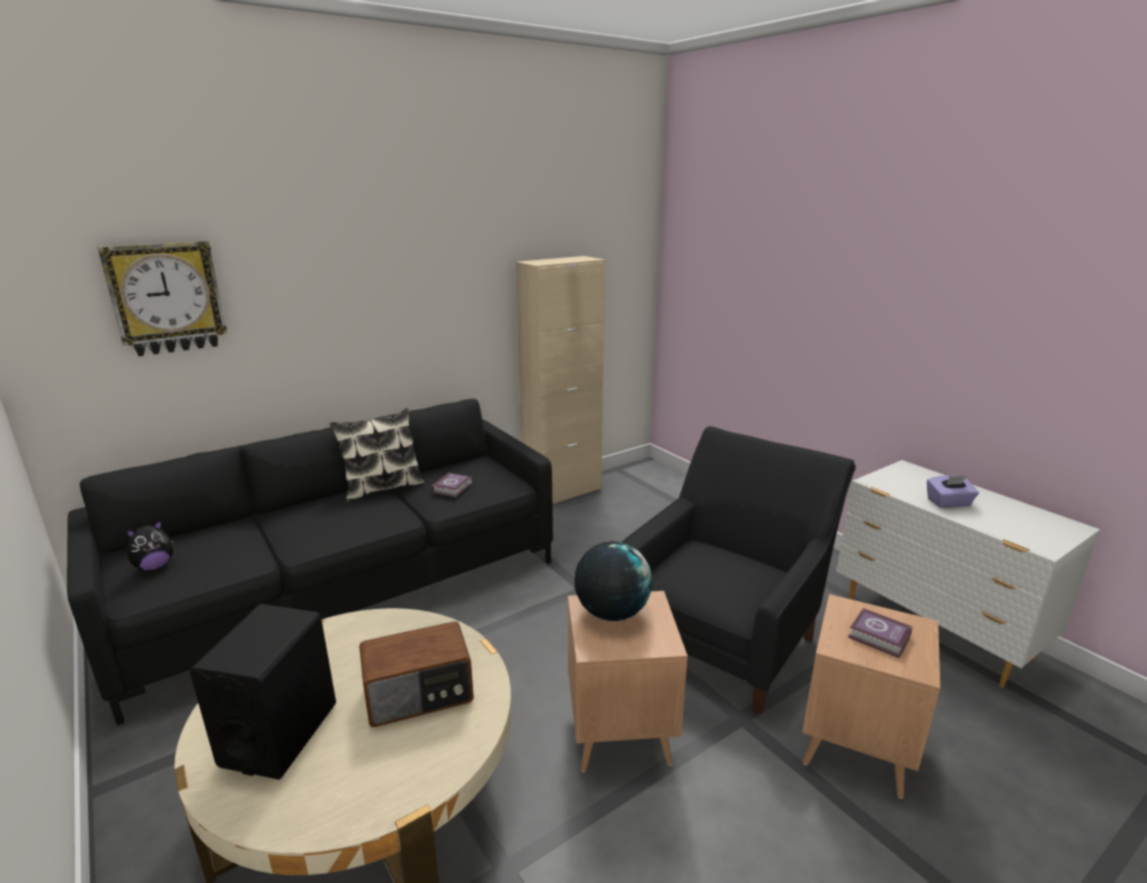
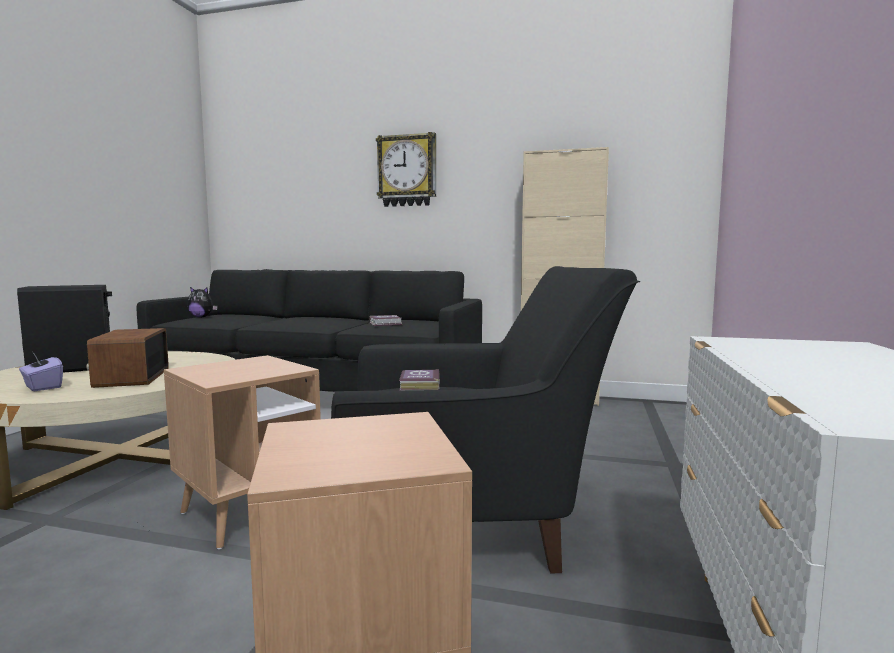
camera: 50 degrees right, 15 degrees down
wall clock [97,241,227,356] -> wall clock moved to [376,132,436,207]
pillow [330,408,425,502] -> none
radio [359,621,474,727] -> radio turned 45 degrees clockwise [86,328,169,388]
globe [574,541,652,621] -> none
book [848,608,913,658] -> book moved to [399,369,440,390]
purple tissue box [927,476,979,508] -> purple tissue box moved to [19,353,63,391]

